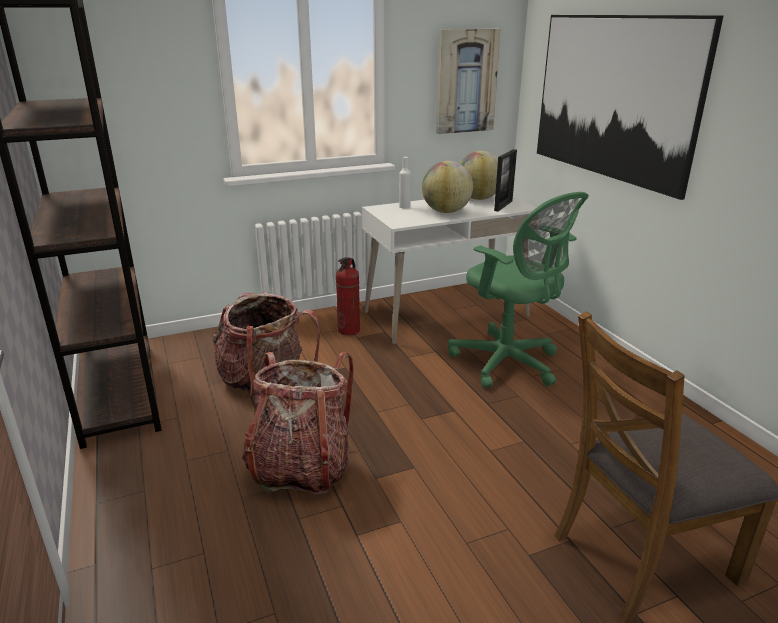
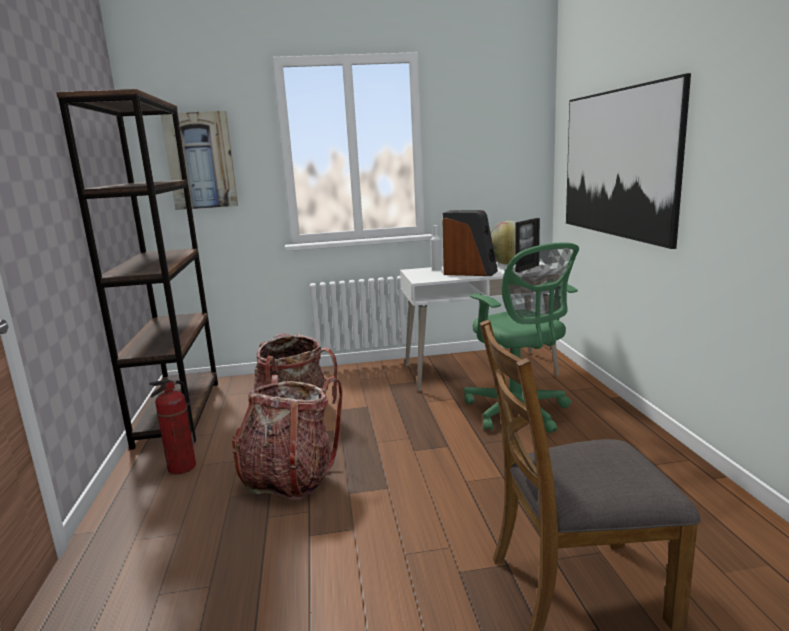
camera: 15 degrees right, 10 degrees down
fire extinguisher [336,257,360,336] -> fire extinguisher moved to [149,379,196,474]
globe [422,161,473,213] -> speaker [442,210,498,276]
picture [436,29,500,134] -> picture moved to [161,111,238,210]

